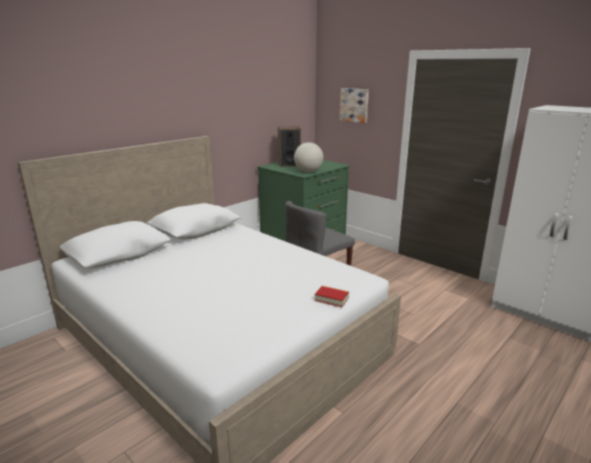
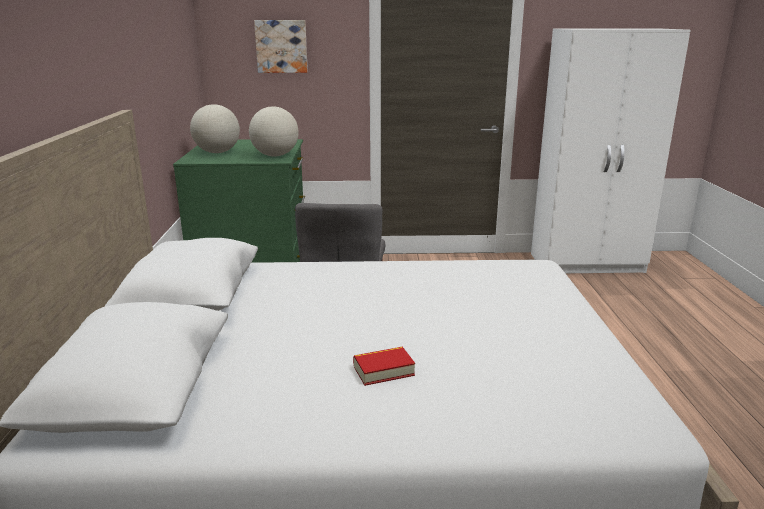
camera: 45 degrees left, 0 degrees up
speaker [278,126,301,167] -> globe [190,104,240,153]
book [315,286,349,307] -> book moved to [353,347,415,386]

